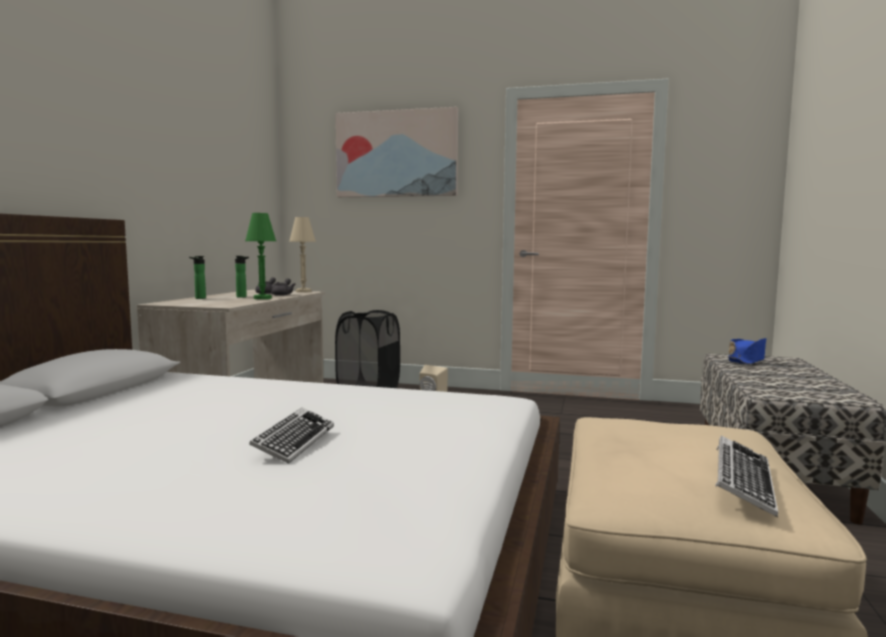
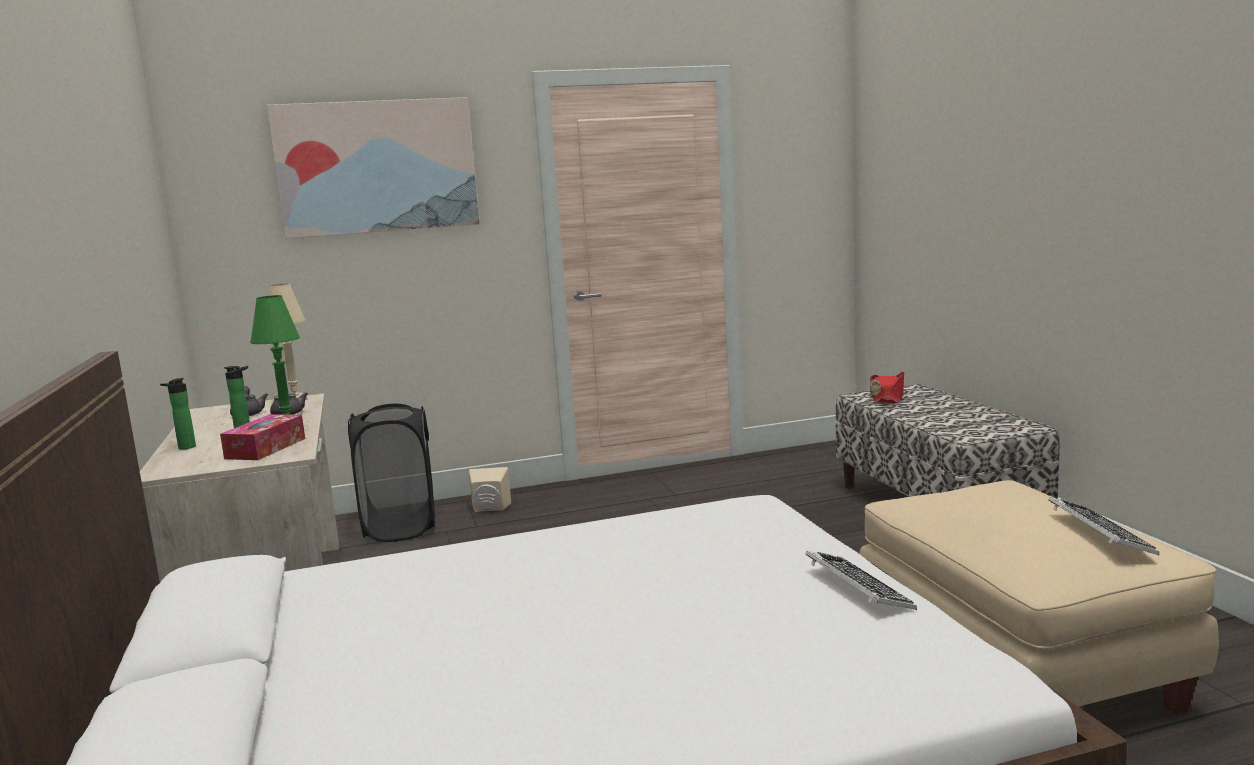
camera: 30 degrees left, 5 degrees up
keyboard [249,408,334,464] -> keyboard moved to [805,551,917,610]
blue hat [728,338,766,364] -> red hat [870,372,904,403]
none -> tissue box [220,414,305,460]

